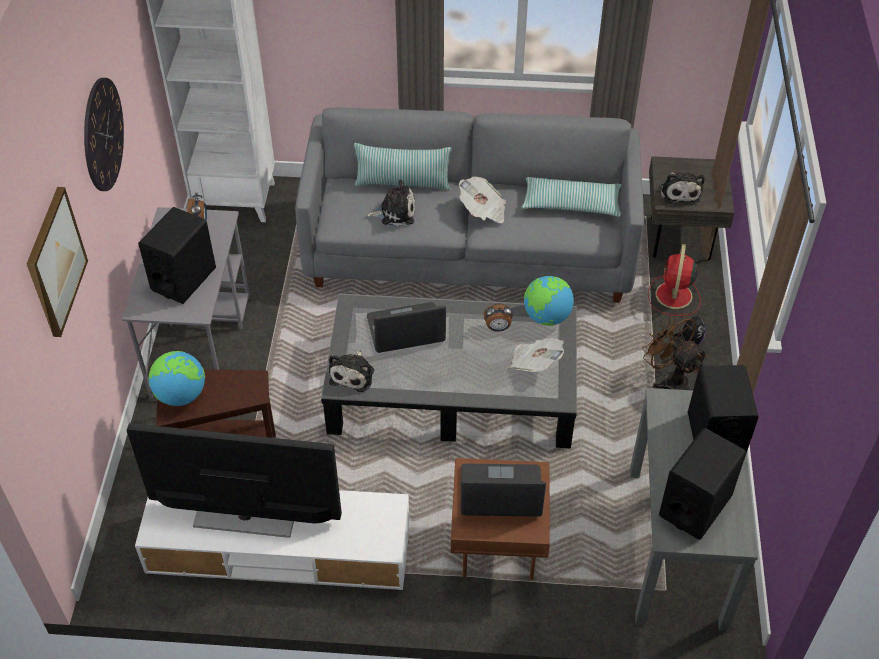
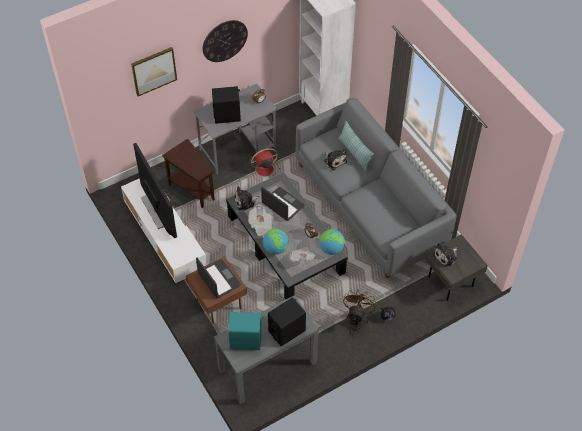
camera: 55 degrees right, 5 degrees up
globe [149,351,205,406] -> globe moved to [263,229,288,255]
newspaper [459,177,506,223] -> newspaper moved to [248,204,273,236]
pillow [521,177,622,217] -> none
red fan [648,244,701,316] -> red fan moved to [251,148,280,181]
black speaker [659,428,746,540] -> turquoise speaker [228,312,263,350]

